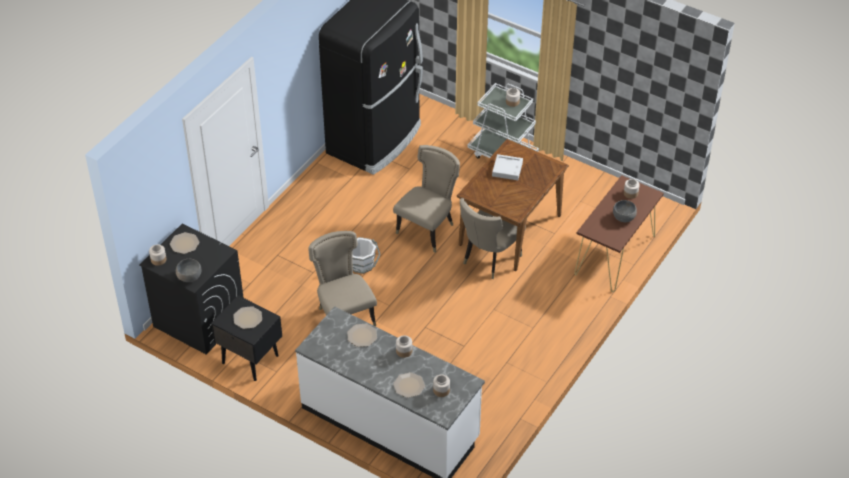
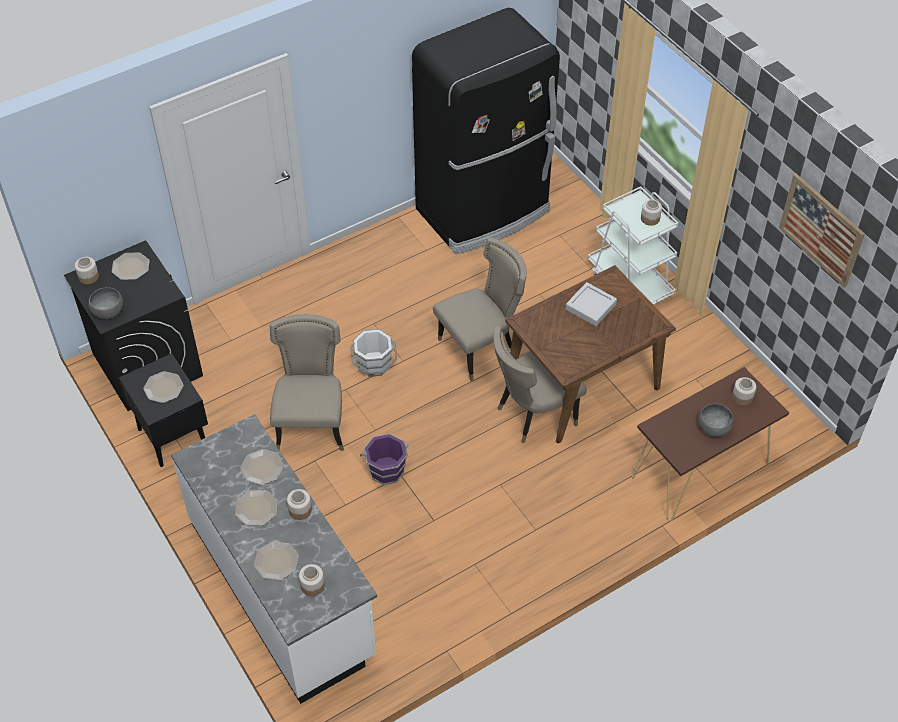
camera: 25 degrees right, 5 degrees up
none -> plate [235,490,278,526]
none -> purple bucket [360,434,409,485]
none -> picture [779,174,865,288]

